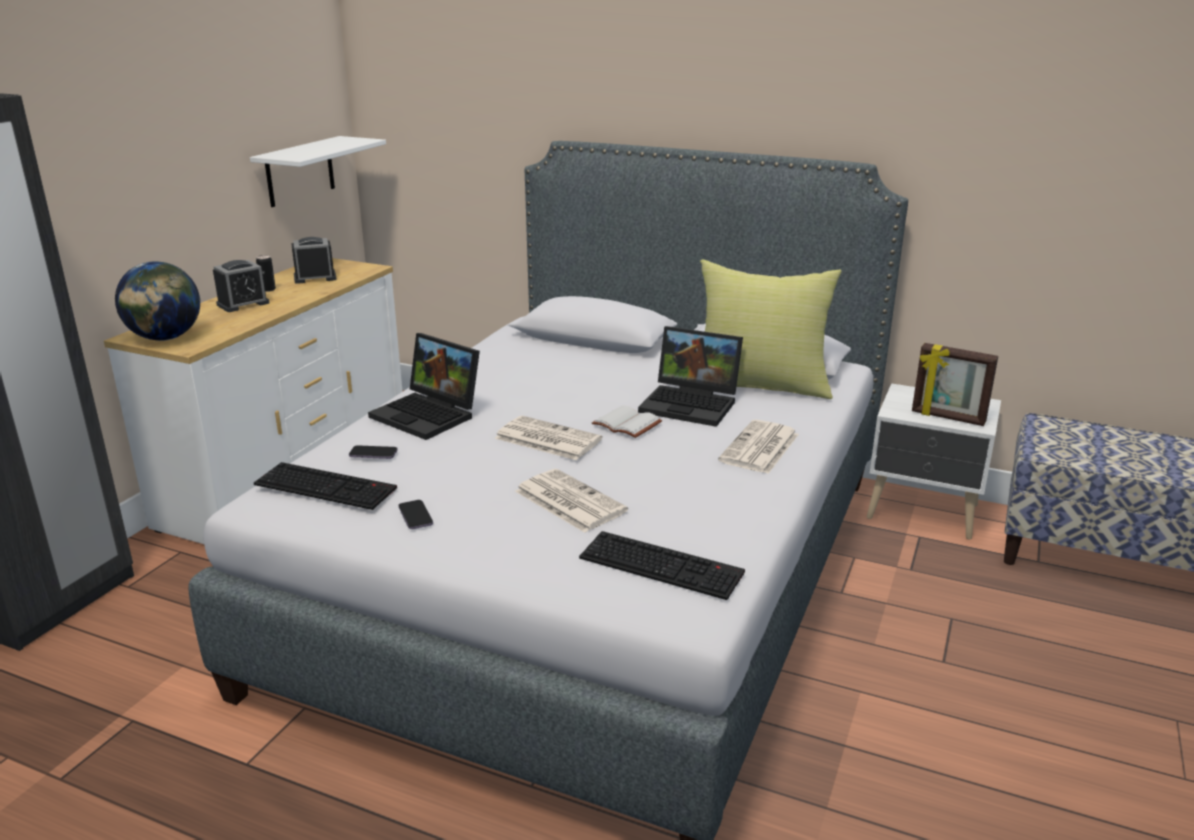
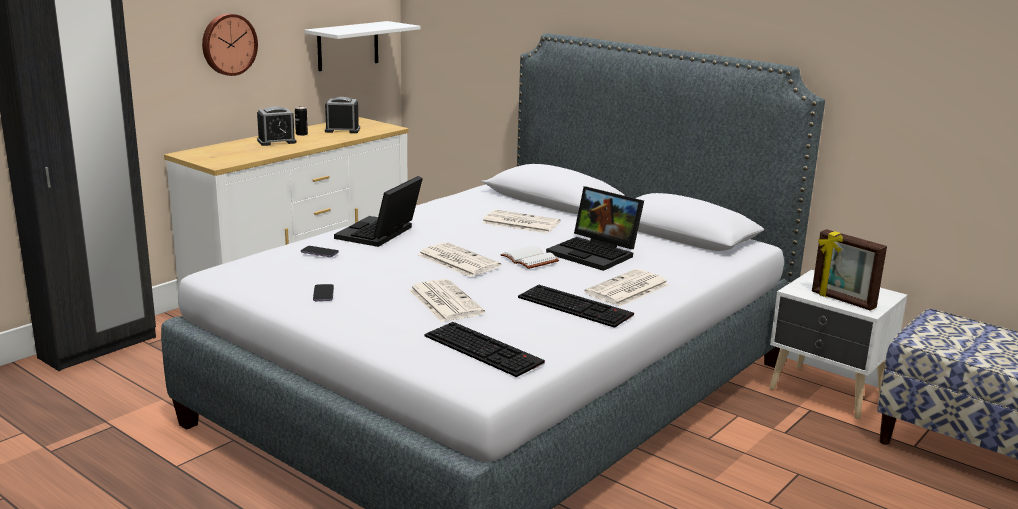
camera: 15 degrees right, 5 degrees down
globe [115,262,200,341] -> none
keyboard [254,462,397,510] -> keyboard moved to [518,284,634,328]
laptop [368,333,480,440] -> laptop turned 60 degrees clockwise [334,176,423,247]
yellow pillow [700,259,842,399] -> none
none -> wall clock [202,13,258,76]
none -> newspaper [482,210,560,234]

